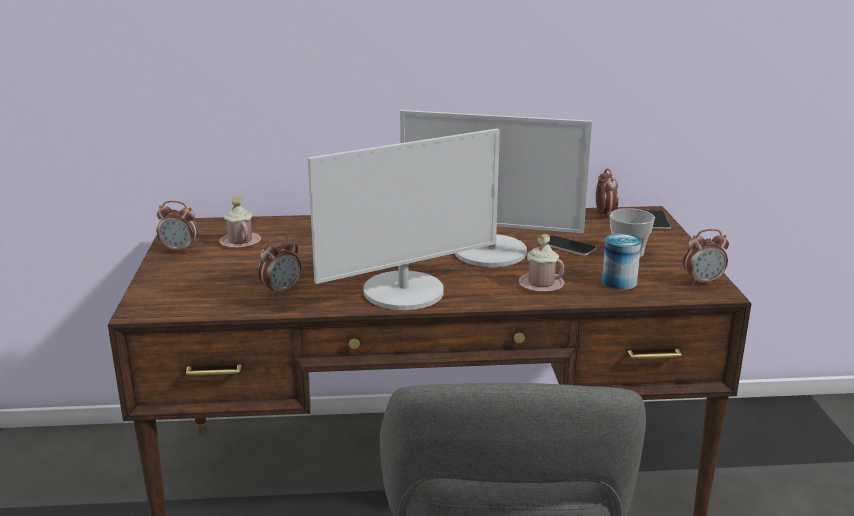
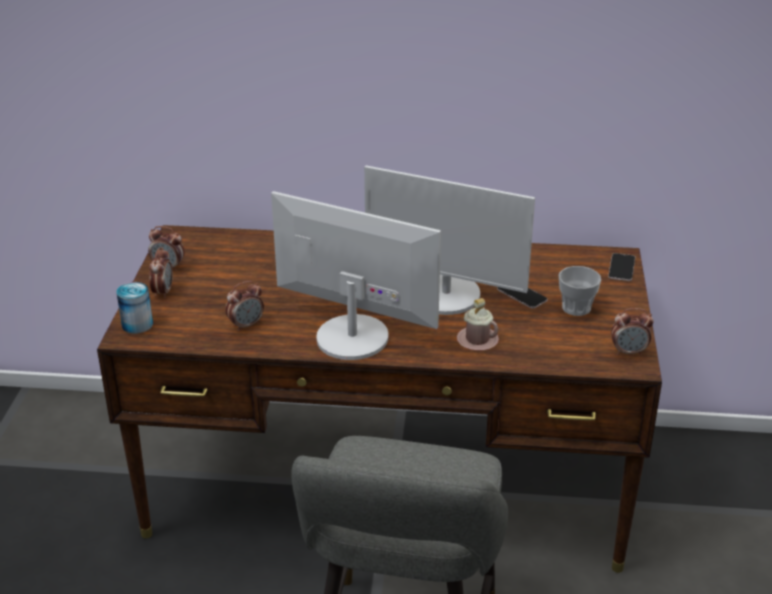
camera: 10 degrees right, 10 degrees up
pink mug [219,196,261,248] -> none
monitor [308,129,500,310] -> monitor turned 135 degrees counterclockwise [271,191,441,360]
alarm clock [596,168,619,218] -> alarm clock moved to [149,247,173,299]
can [602,233,641,290] -> can moved to [116,282,153,334]

